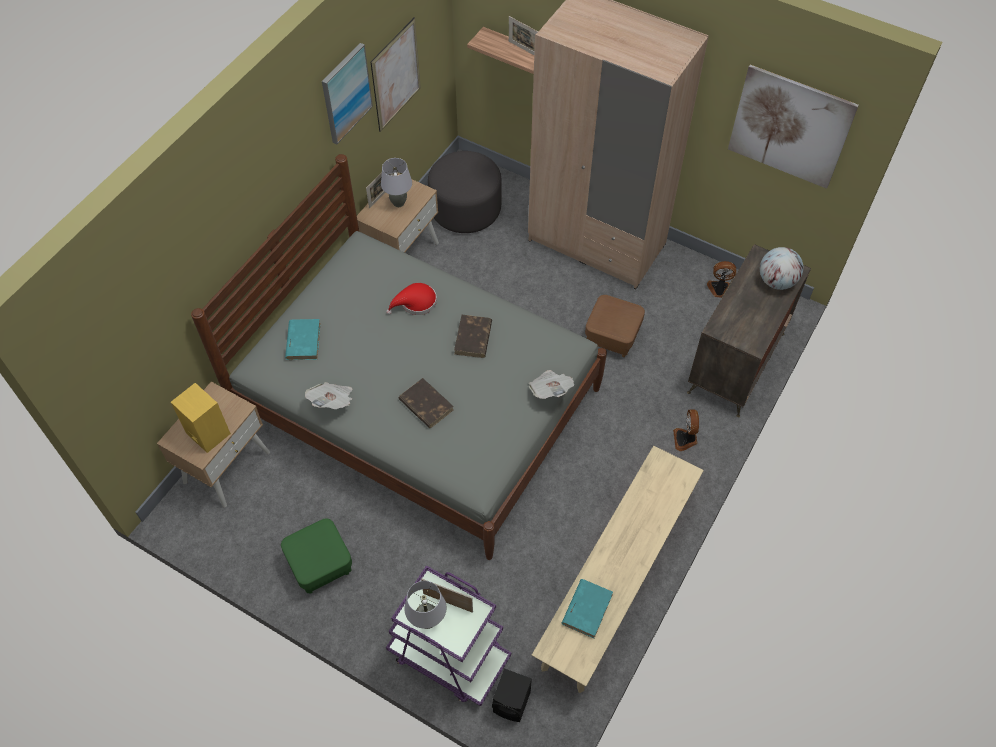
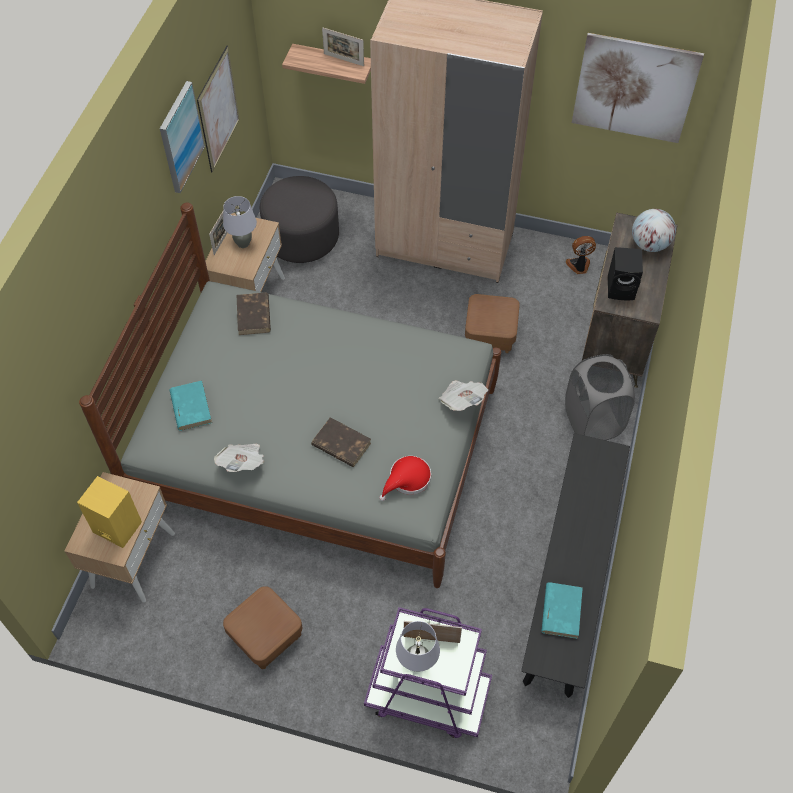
camera: 15 degrees left, 0 degrees up
green ottoman [281,519,352,594] -> brown ottoman [223,586,302,669]
red hat [386,283,437,315] -> red hat moved to [379,456,431,501]
brown book [454,315,492,358] -> brown book moved to [236,292,271,335]
black speaker [492,668,532,722] -> black speaker moved to [608,247,643,300]
beige bench [532,446,704,693] -> black bench [521,433,630,698]
fan [673,410,699,451] -> grey laundry basket [565,354,635,440]

